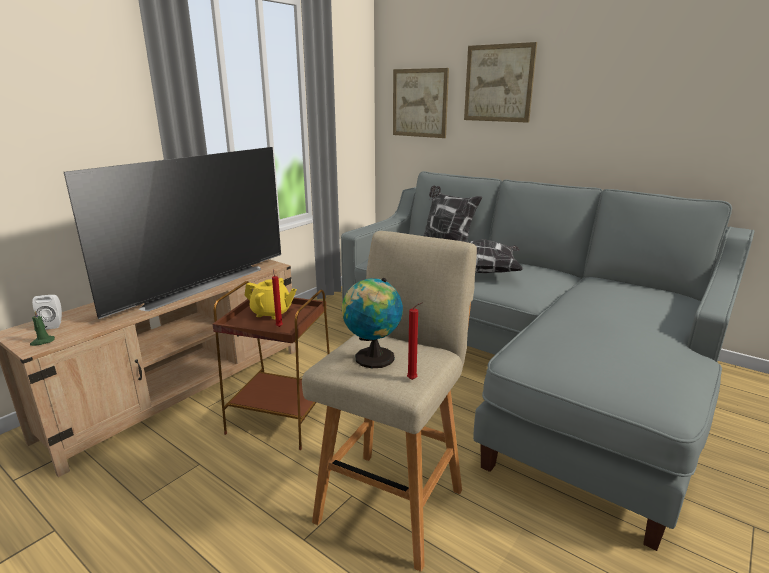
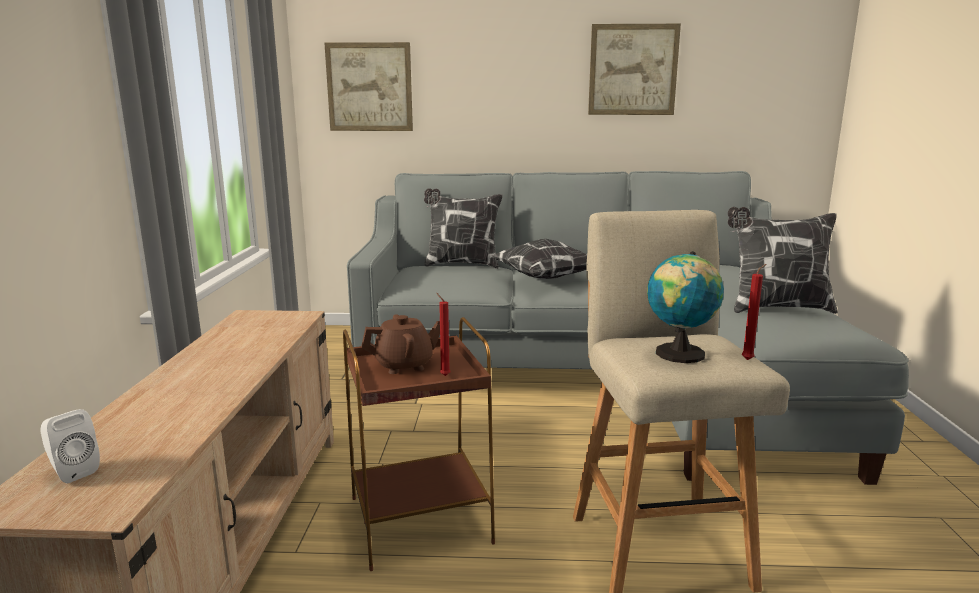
camera: 35 degrees left, 5 degrees down
green candle [30,311,55,346] -> none
television [64,147,281,319] -> none
yellow teapot [244,278,297,319] -> brown teapot [362,314,440,374]
picture [464,42,537,123] -> picture moved to [588,24,681,115]
none -> pillow [728,207,838,314]

